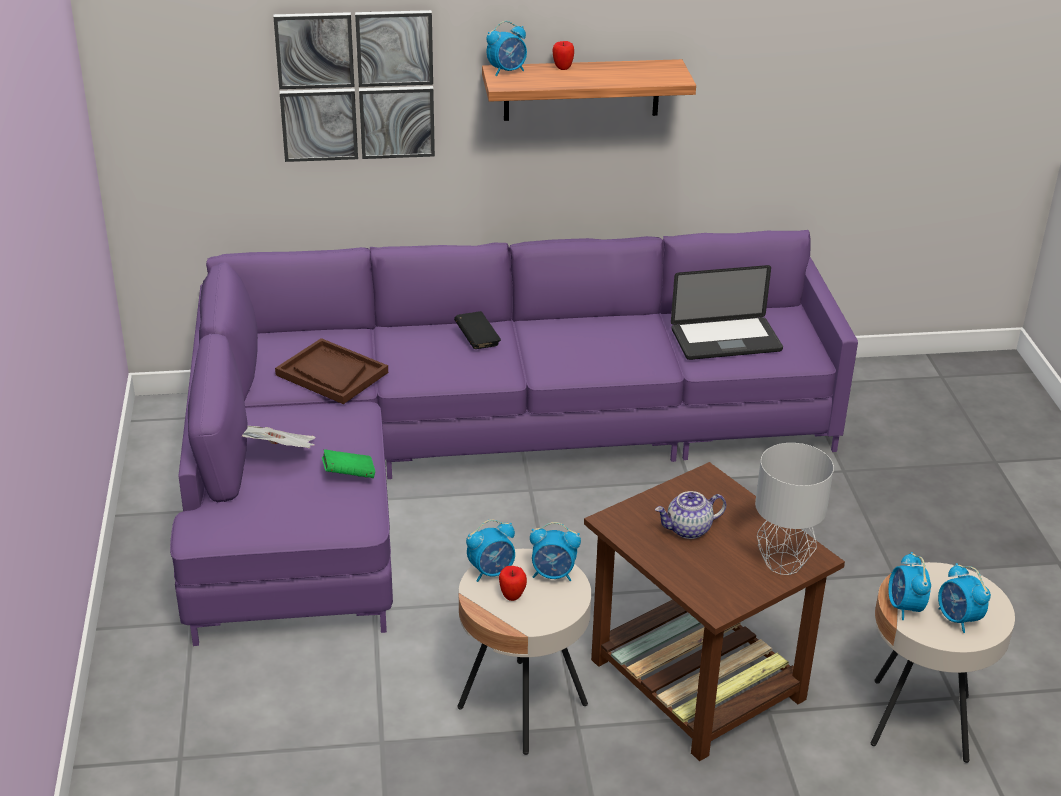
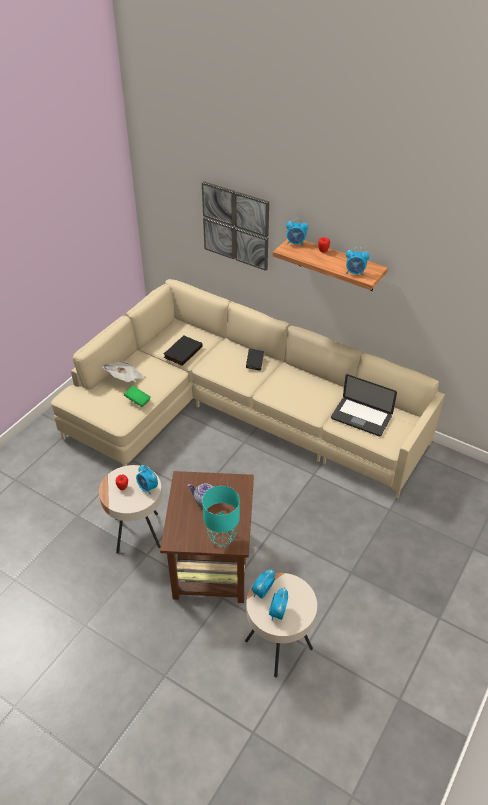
camera: 40 degrees right, 10 degrees up
purple sofa [170,230,858,646] -> beige sofa [51,279,445,498]
brown tray [275,338,388,404] -> black book [164,335,203,366]
alarm clock [466,519,515,582] -> alarm clock moved to [346,247,370,276]
grey table lamp [755,443,834,575] -> turquoise table lamp [202,486,240,547]

